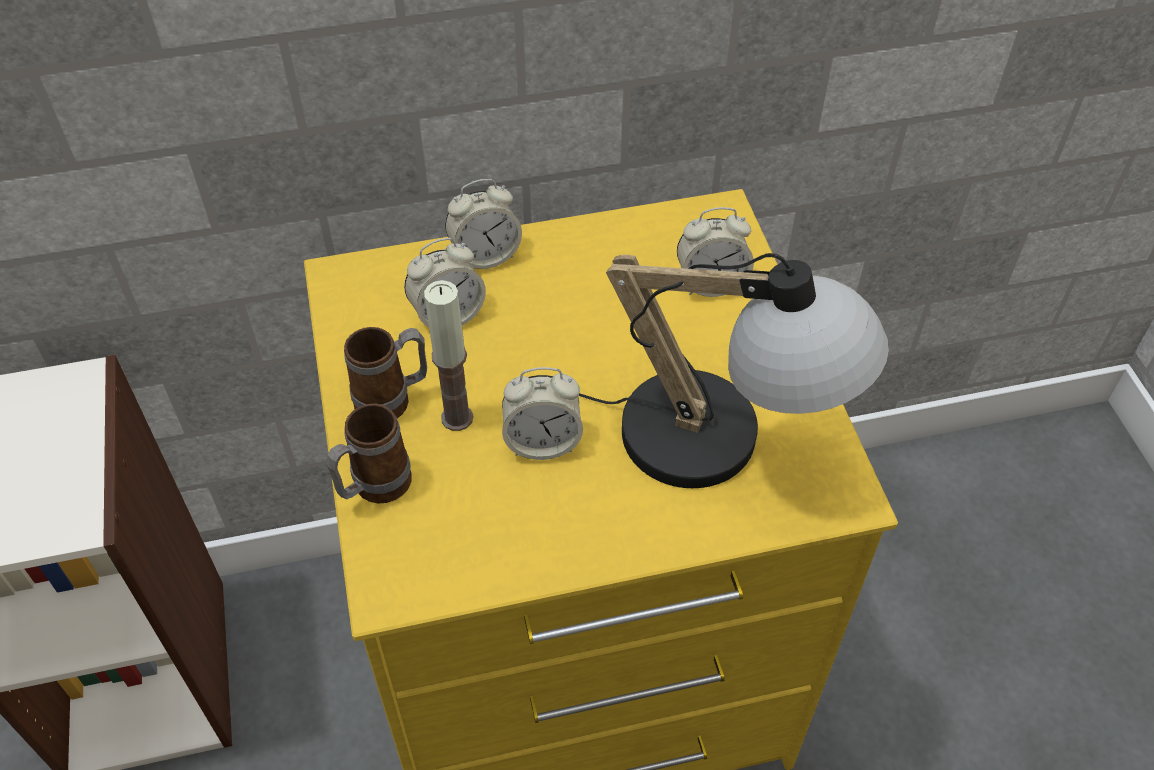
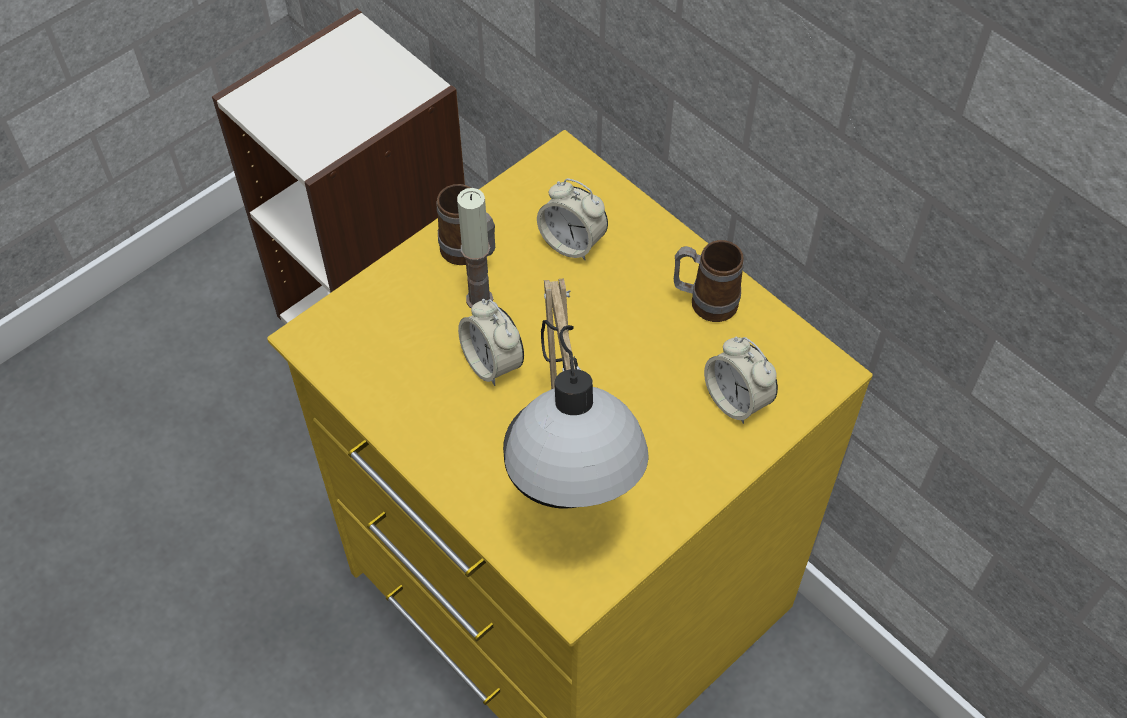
camera: 60 degrees right, 5 degrees up
mug [326,403,412,503] -> mug moved to [674,240,744,322]
alarm clock [445,179,522,269] -> none

